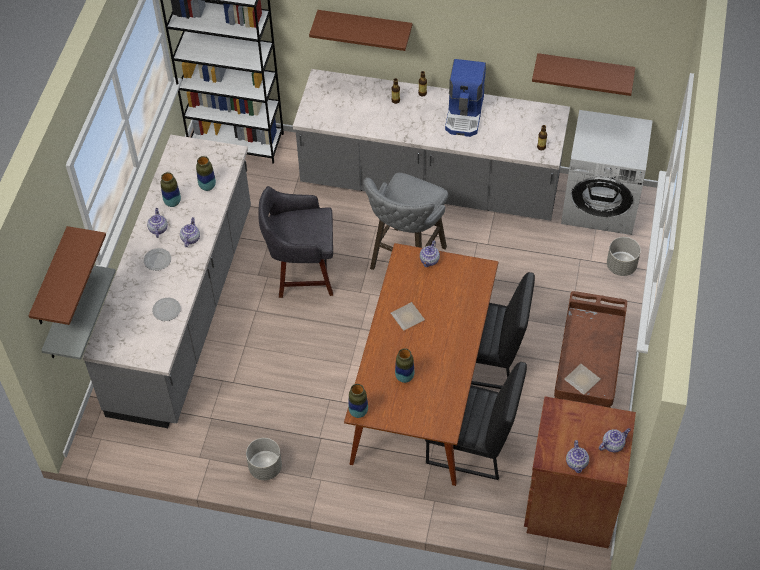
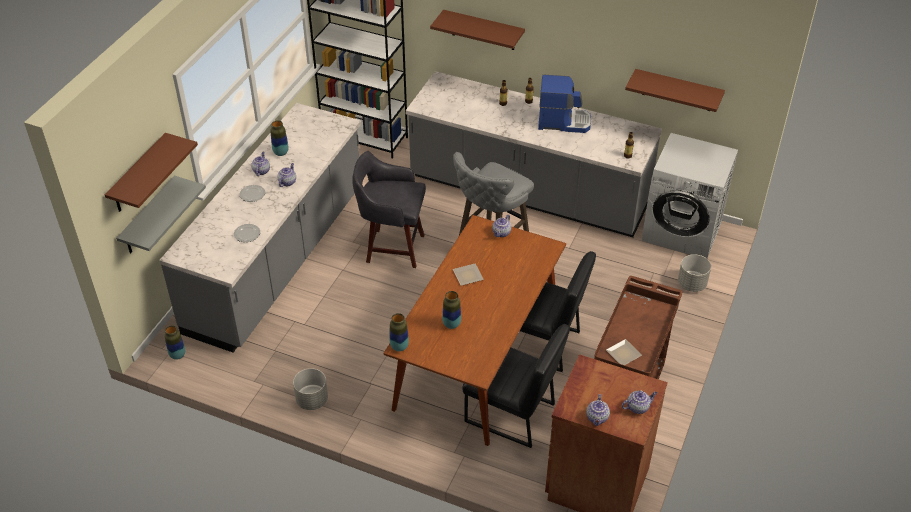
camera: 10 degrees right, 10 degrees down
vase [196,156,216,191] -> vase moved to [165,326,185,360]
coffee machine [445,59,486,137] -> coffee machine turned 105 degrees counterclockwise [538,75,591,133]

